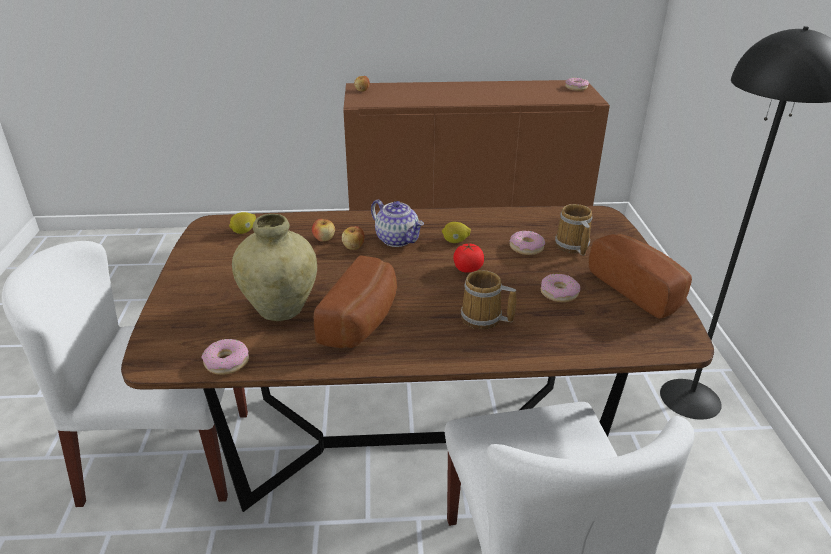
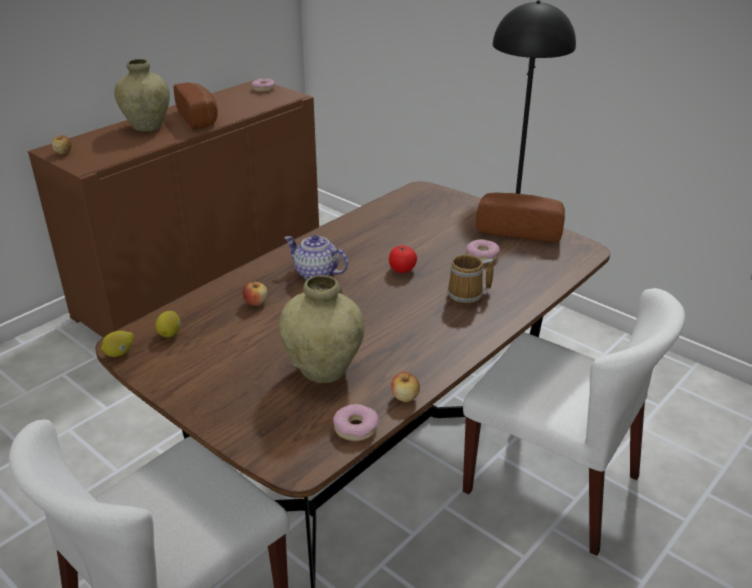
camera: 45 degrees left, 0 degrees up
bread [314,255,397,348] -> bread moved to [173,82,218,130]
apple [342,226,365,250] -> apple moved to [391,372,420,402]
teapot [371,200,424,247] -> teapot turned 150 degrees counterclockwise [284,235,348,280]
lemon [442,222,471,243] -> lemon moved to [101,331,134,357]
donut [509,231,545,255] -> none
mug [555,204,593,255] -> none
none -> beige vase [114,59,170,131]

